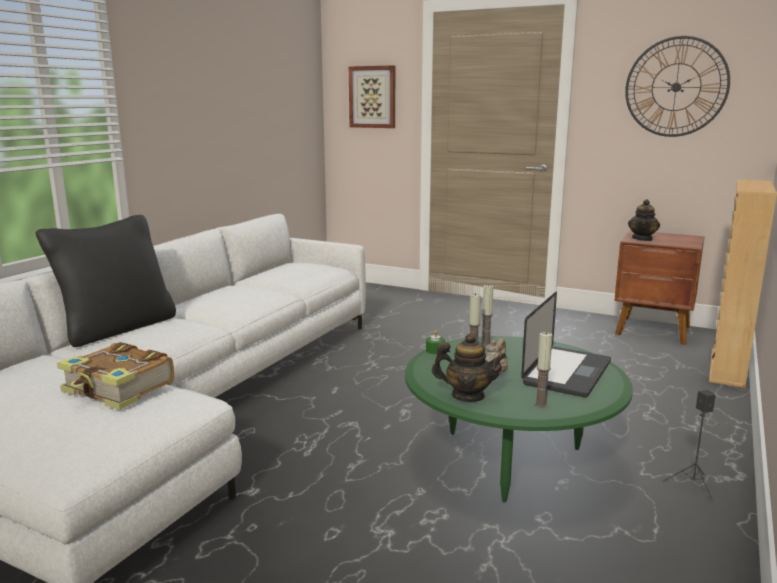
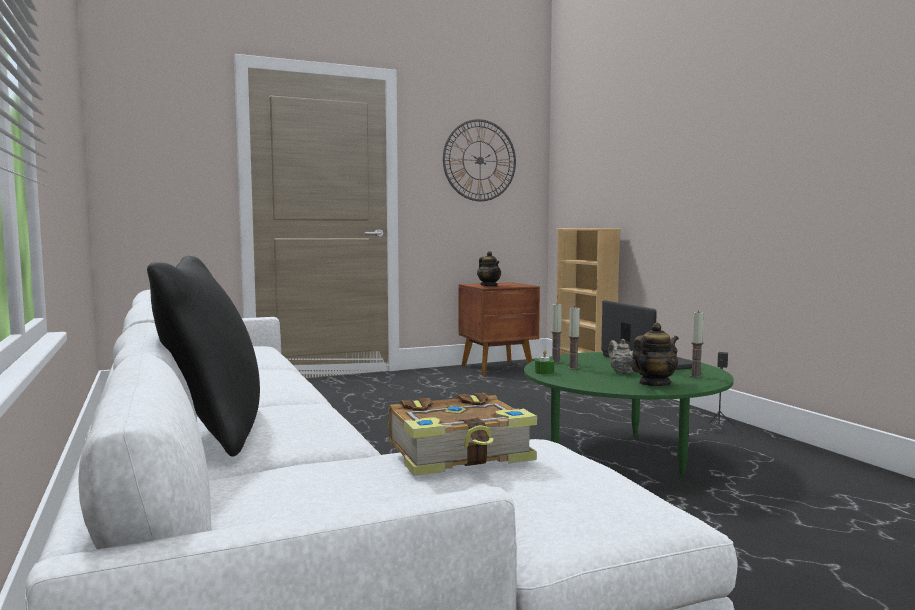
camera: 50 degrees left, 10 degrees down
picture [349,65,395,128] -> none

